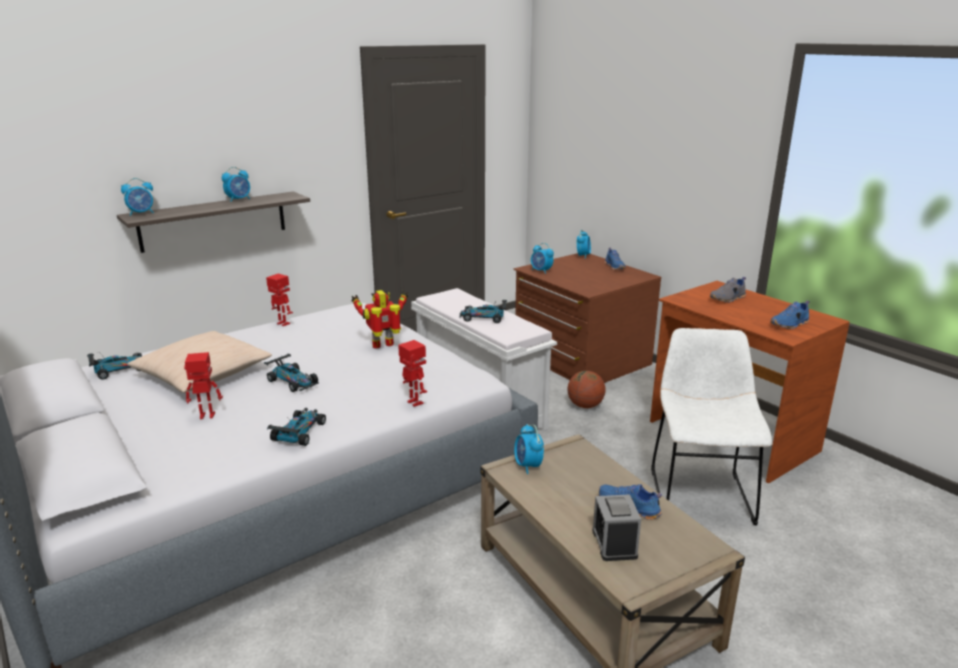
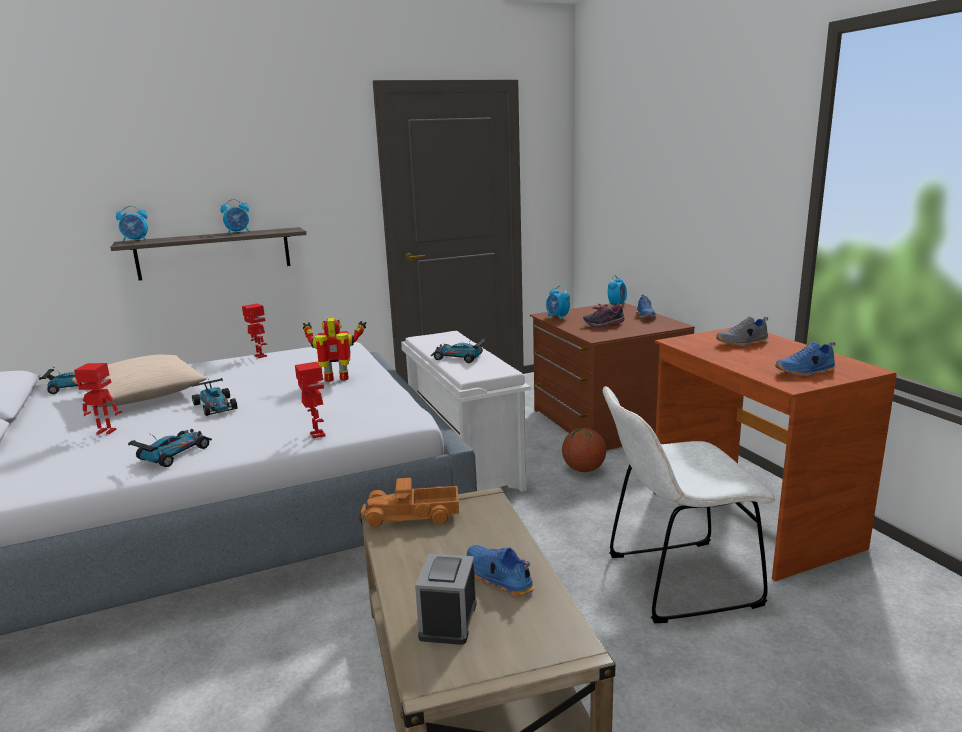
camera: 15 degrees right, 5 degrees down
alarm clock [514,424,544,474] -> toy truck [361,478,459,527]
white chair [651,328,772,525] -> white chair turned 120 degrees counterclockwise [603,386,775,623]
none -> shoe [583,304,625,328]

